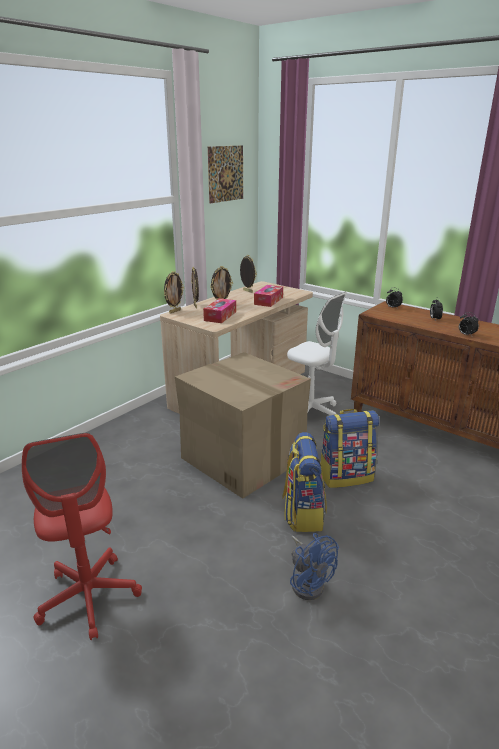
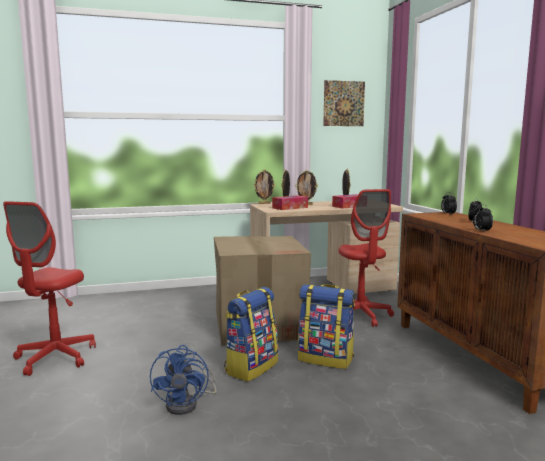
camera: 35 degrees right, 15 degrees down
white office chair [287,292,347,415] -> red office chair [338,189,394,327]

